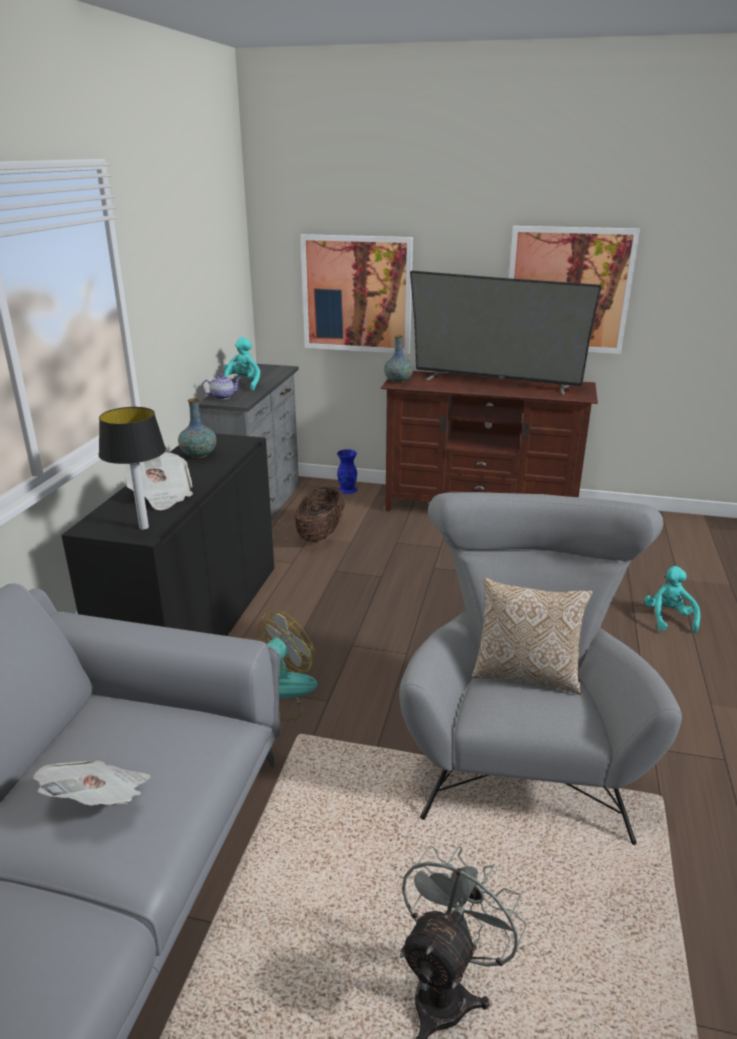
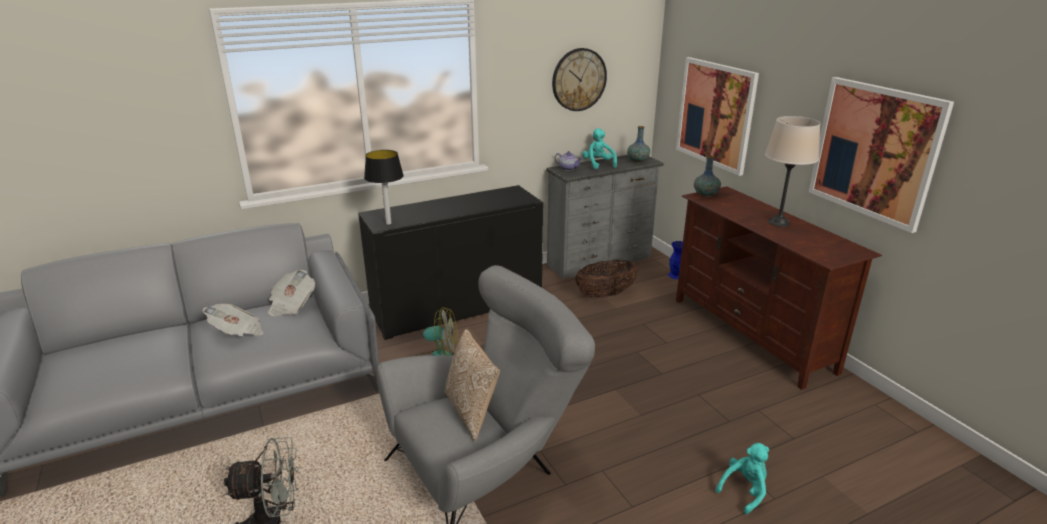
camera: 50 degrees right, 0 degrees up
newspaper [124,452,193,510] -> newspaper moved to [268,270,315,316]
vase [178,398,217,458] -> vase moved to [627,126,650,163]
turquoise plush toy [224,337,260,391] -> turquoise plush toy turned 75 degrees counterclockwise [582,128,617,169]
television [410,271,602,396] -> beige table lamp [765,116,820,227]
none -> wall clock [552,48,607,111]

